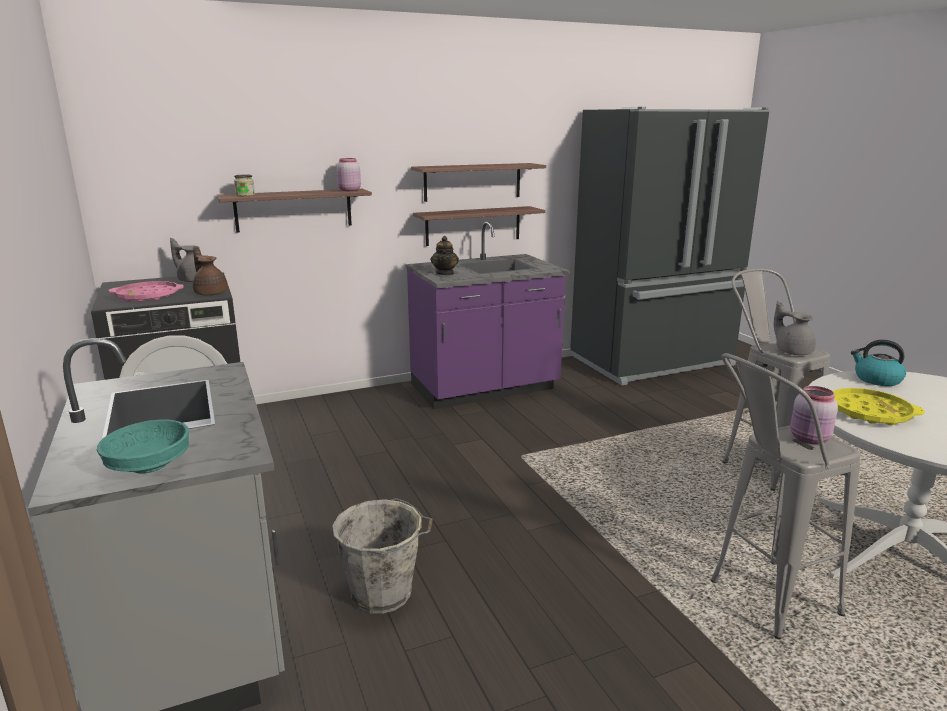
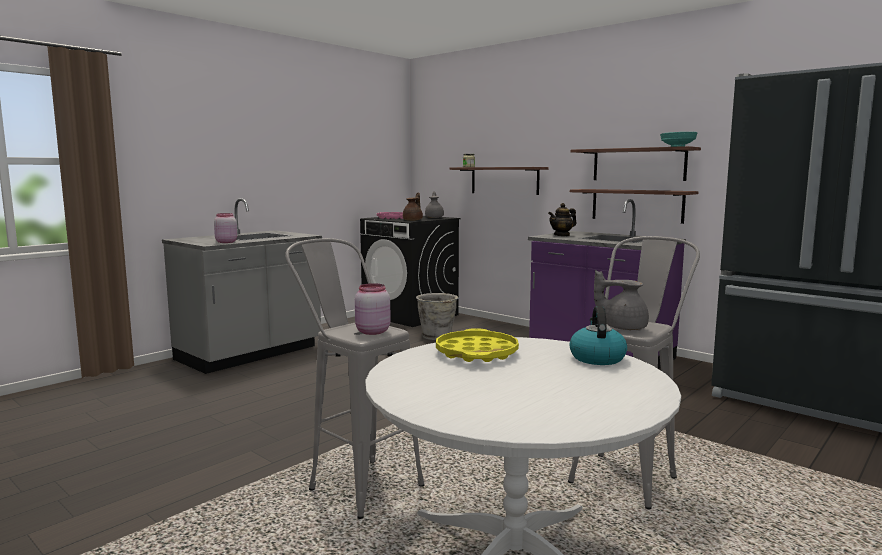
camera: 65 degrees right, 10 degrees down
turquoise bowl [97,419,189,474] -> turquoise bowl moved to [660,132,697,147]
grey bucket [332,498,433,614] -> grey bucket moved to [416,293,460,340]
pink jar [337,158,361,191] -> pink jar moved to [214,213,237,243]
grey teapot [774,301,816,355] -> grey teapot turned 105 degrees counterclockwise [594,270,649,330]

